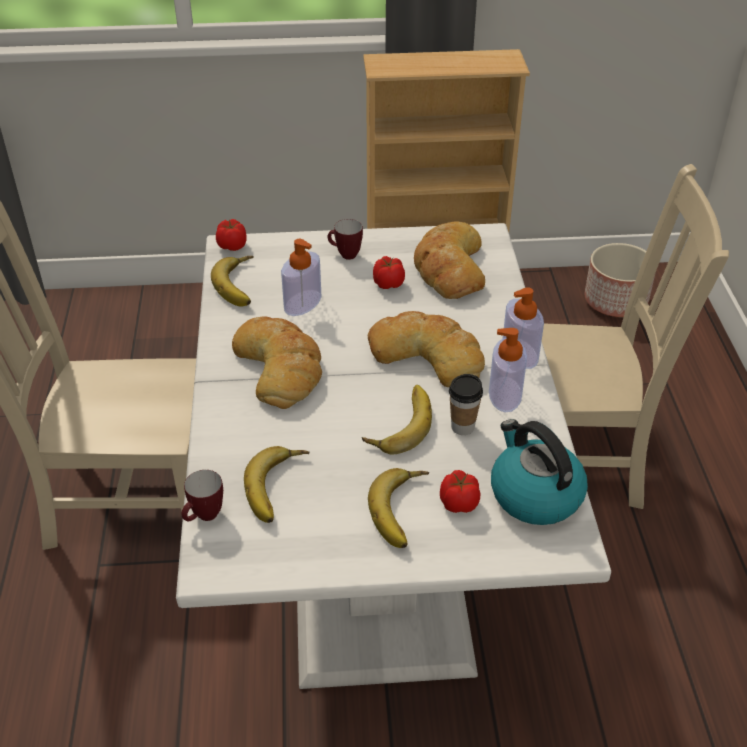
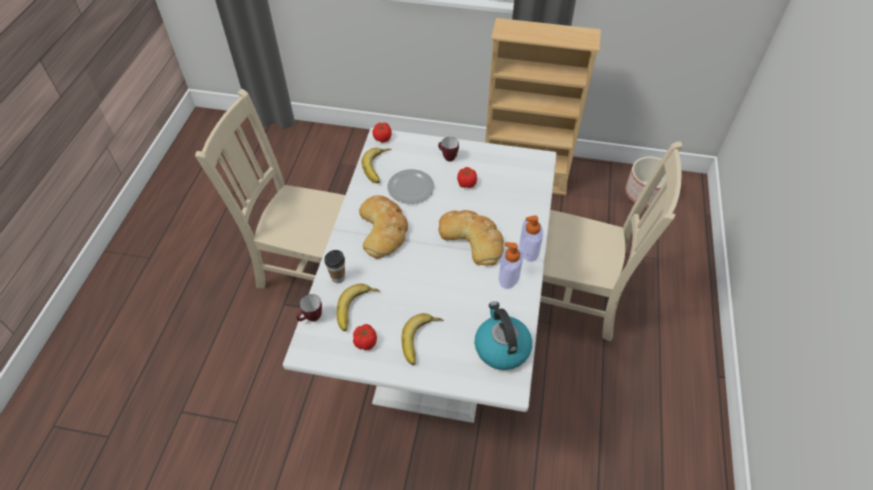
camera: 15 degrees right, 10 degrees up
soap dispenser [281,239,322,316] -> plate [387,169,434,204]
banana [362,385,432,454] -> none
bread [414,221,485,299] -> none
tomato [440,470,481,513] -> tomato moved to [353,324,377,350]
cup [449,374,483,435] -> cup moved to [324,250,345,283]

